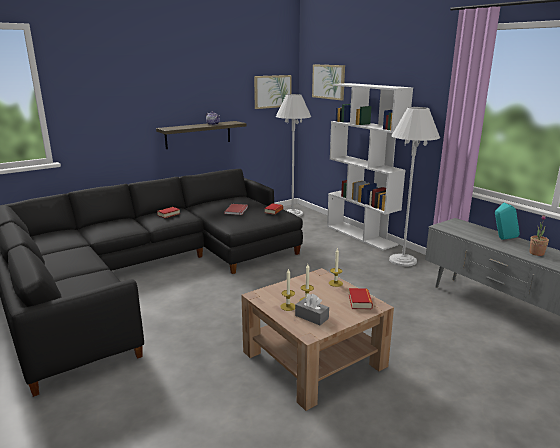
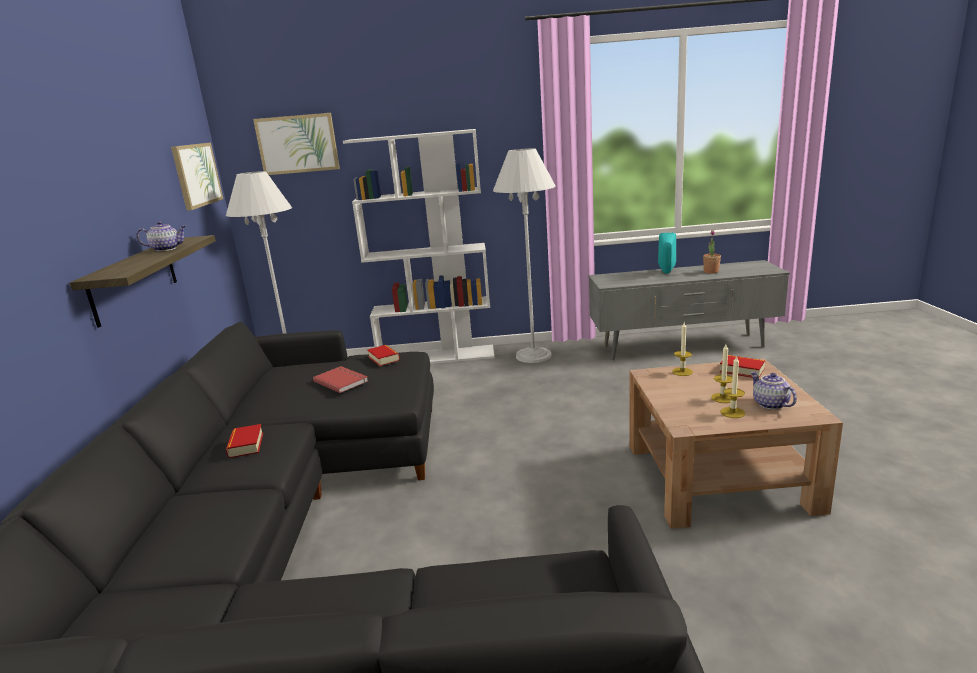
camera: 55 degrees left, 0 degrees up
grey tissue box [295,294,329,325] -> teapot [751,371,797,410]

